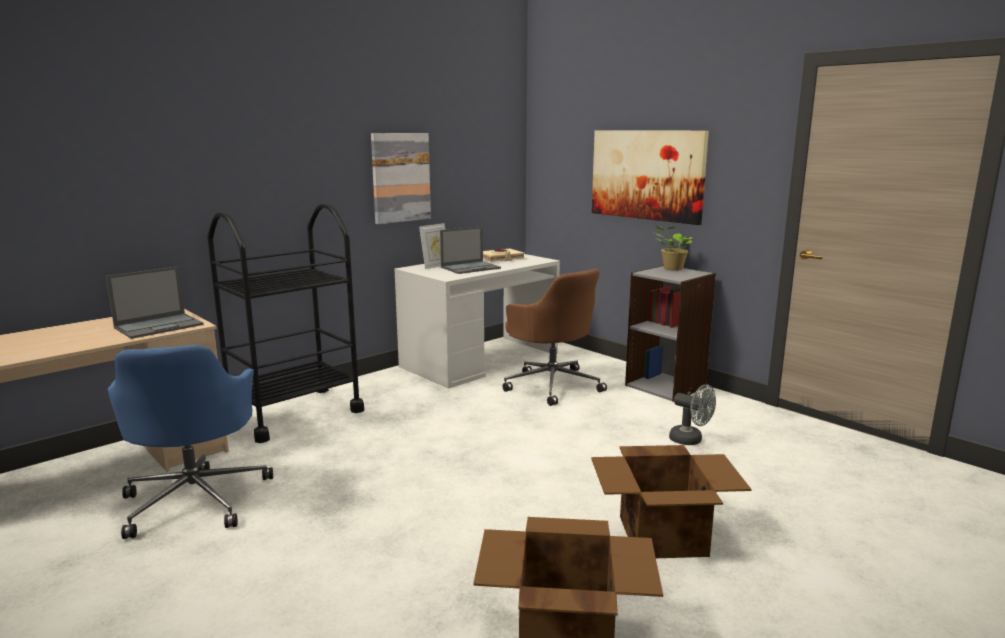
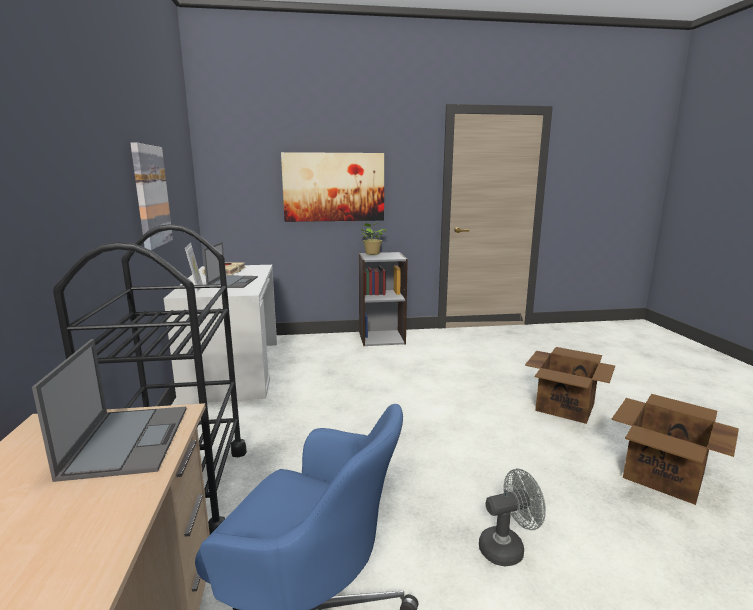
camera: 55 degrees left, 0 degrees up
brown office chair [503,269,607,406] -> none
grey fan [669,384,716,445] -> grey fan moved to [479,469,546,567]

